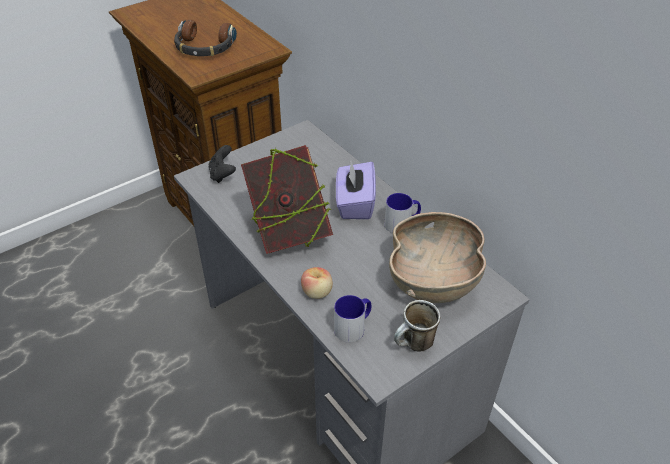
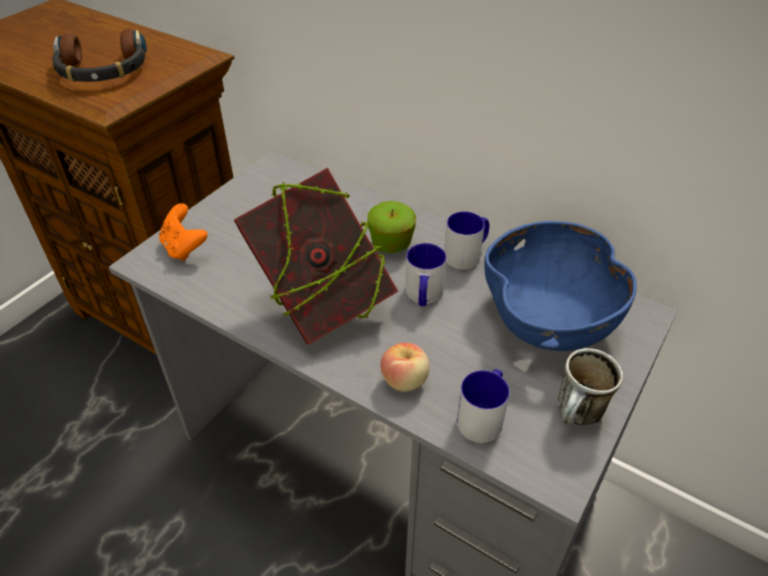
camera: 20 degrees left, 0 degrees up
black game controller [209,145,236,183] -> orange game controller [159,203,208,261]
purple tissue box [336,161,376,219] -> apple [367,201,416,253]
brown bowl [389,212,486,303] -> blue bowl [484,221,637,351]
none -> mug [405,243,446,306]

